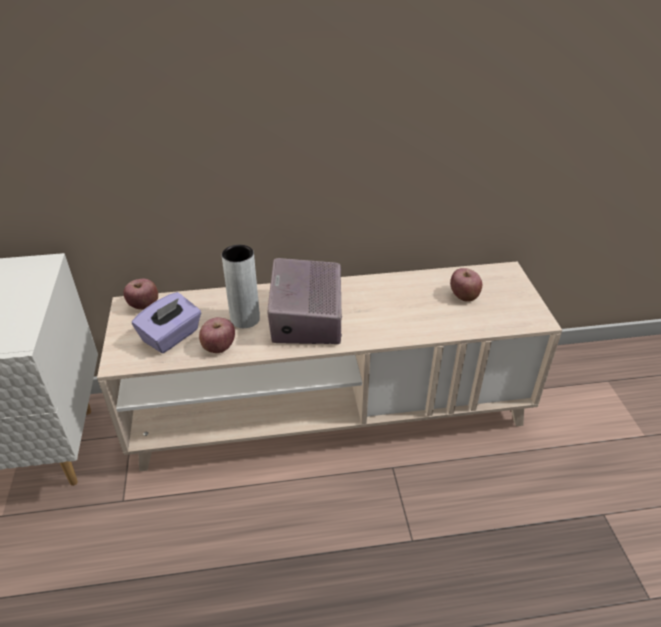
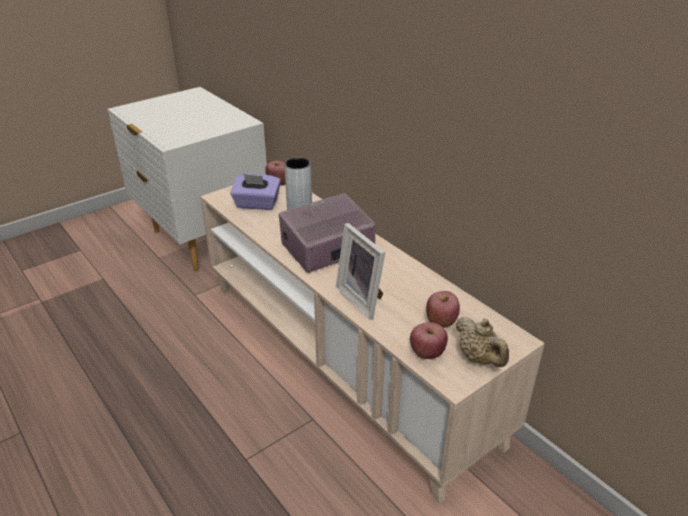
camera: 60 degrees right, 5 degrees down
apple [199,317,235,353] -> apple moved to [410,322,448,359]
none -> picture frame [336,223,386,320]
none -> beige teapot [455,317,509,367]

